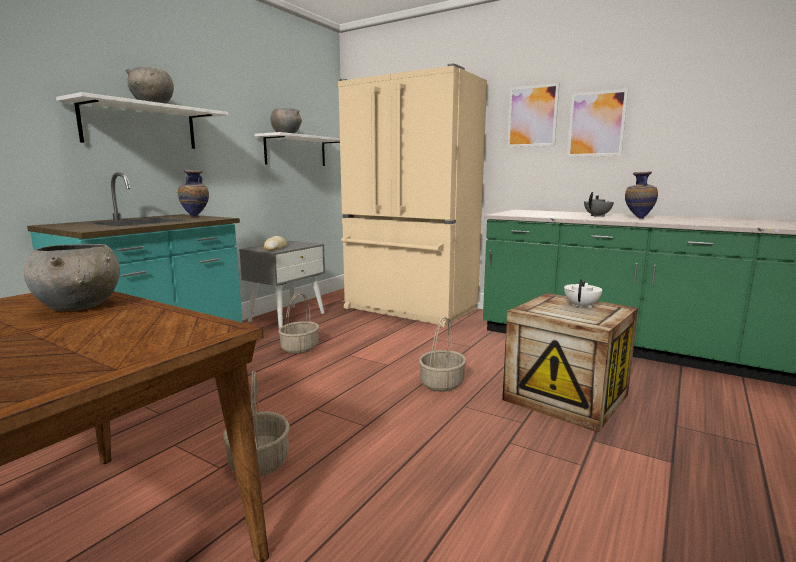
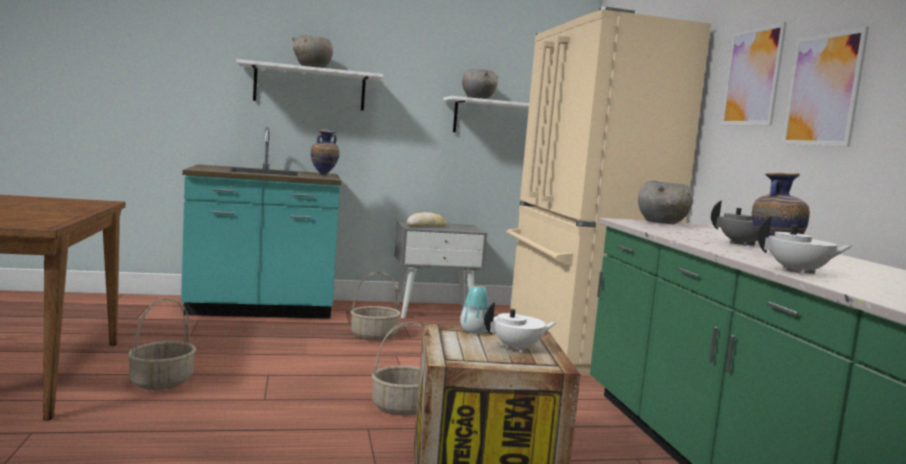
camera: 45 degrees right, 5 degrees down
grey bowl [24,244,120,311] -> grey bowl moved to [638,181,693,224]
none -> vase [460,286,489,334]
none -> white teapot [757,216,853,275]

